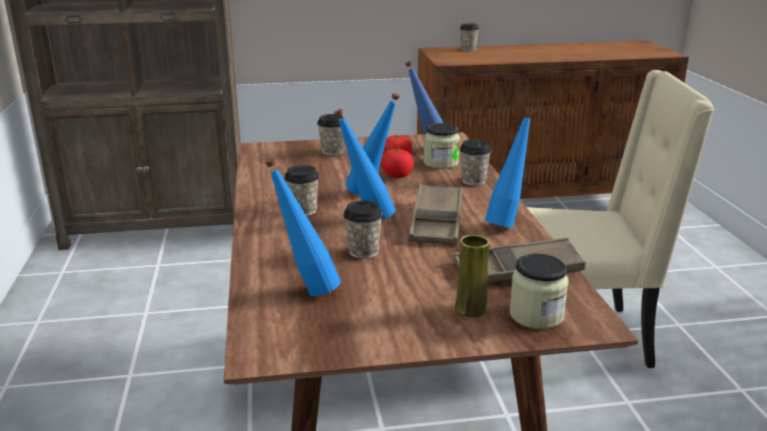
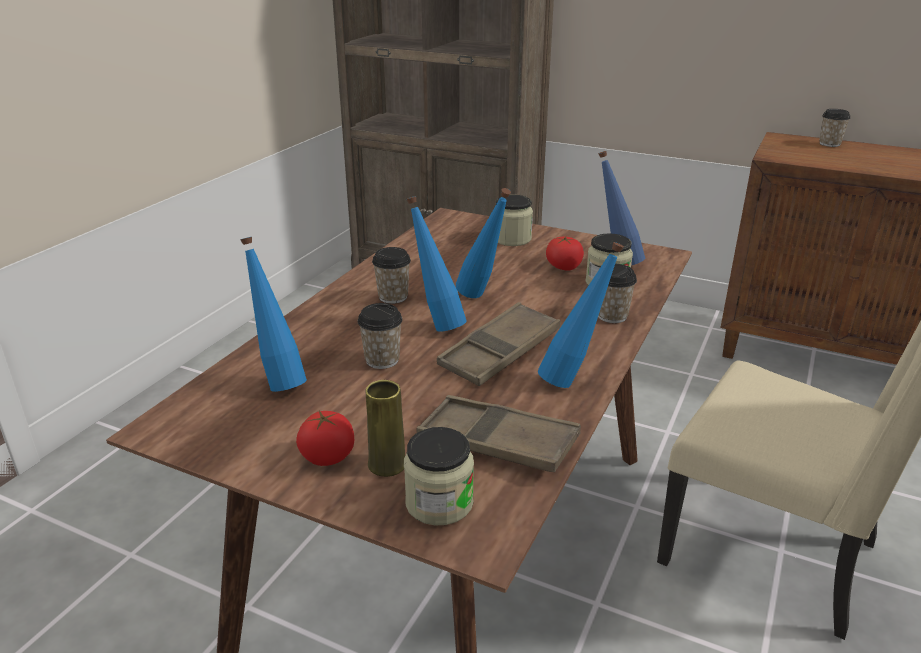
camera: 35 degrees right, 5 degrees up
cup [317,114,344,155] -> jar [496,195,533,246]
tomato [381,148,414,178] -> tomato moved to [296,411,354,466]

